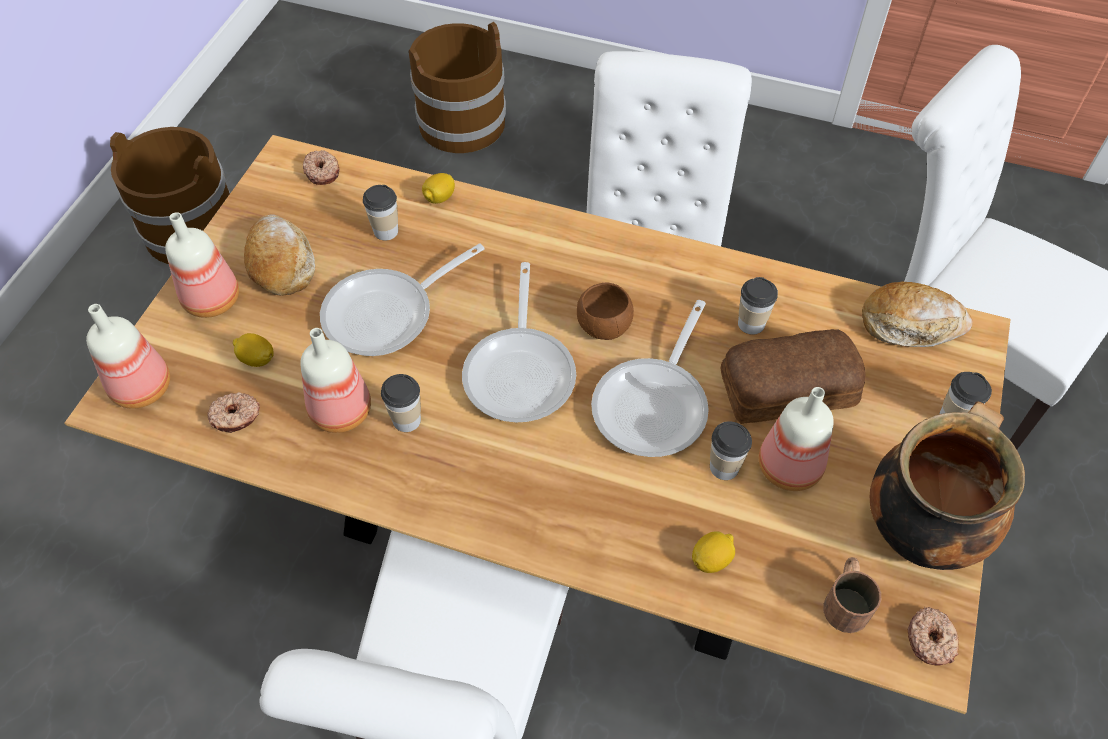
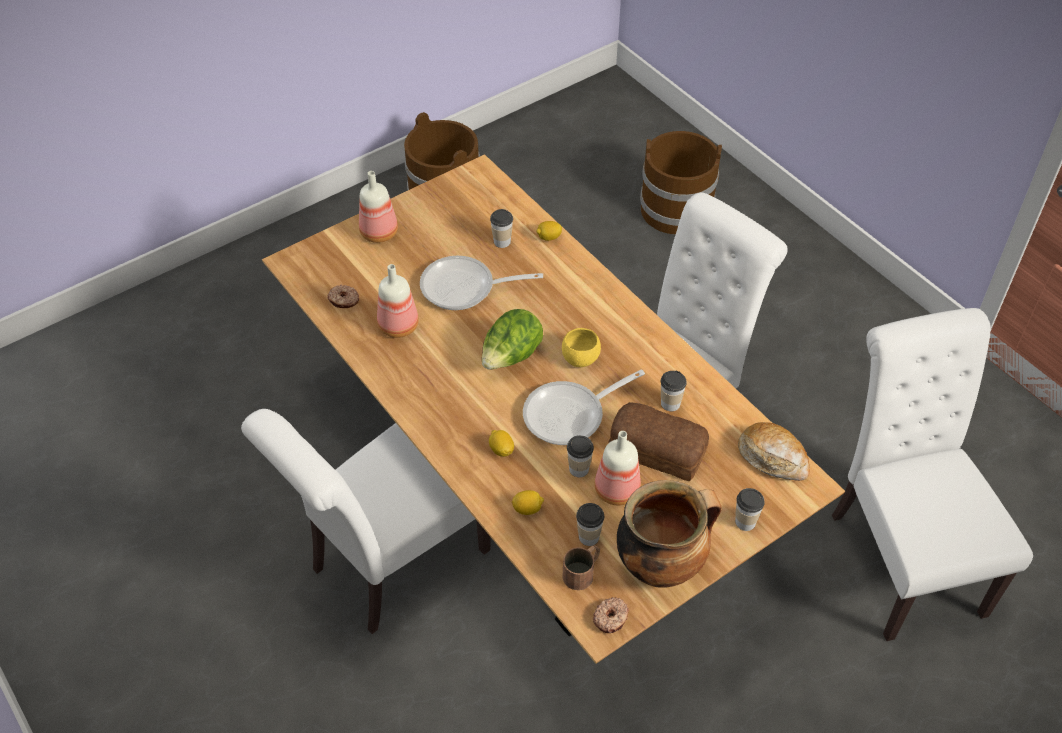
camera: 35 degrees right, 5 degrees down
bottle [86,304,170,409] -> none
lemon [233,333,274,367] -> lemon moved to [489,430,514,457]
bread [244,214,315,296] -> none
donut [303,150,340,185] -> none
cup [381,374,421,432] -> cup moved to [576,503,604,546]
frying pan [462,262,576,422] -> lettuce [482,309,543,369]
brown bowl [577,283,634,340] -> yellow bowl [562,328,601,367]

